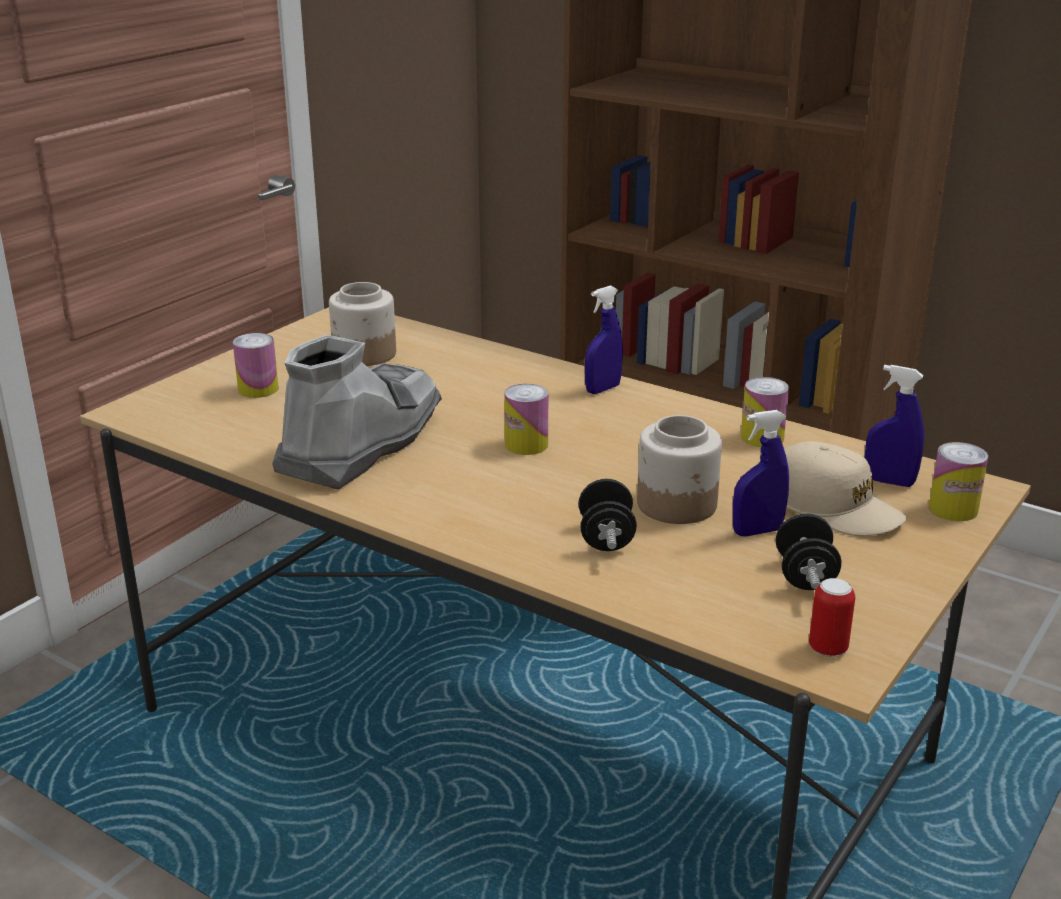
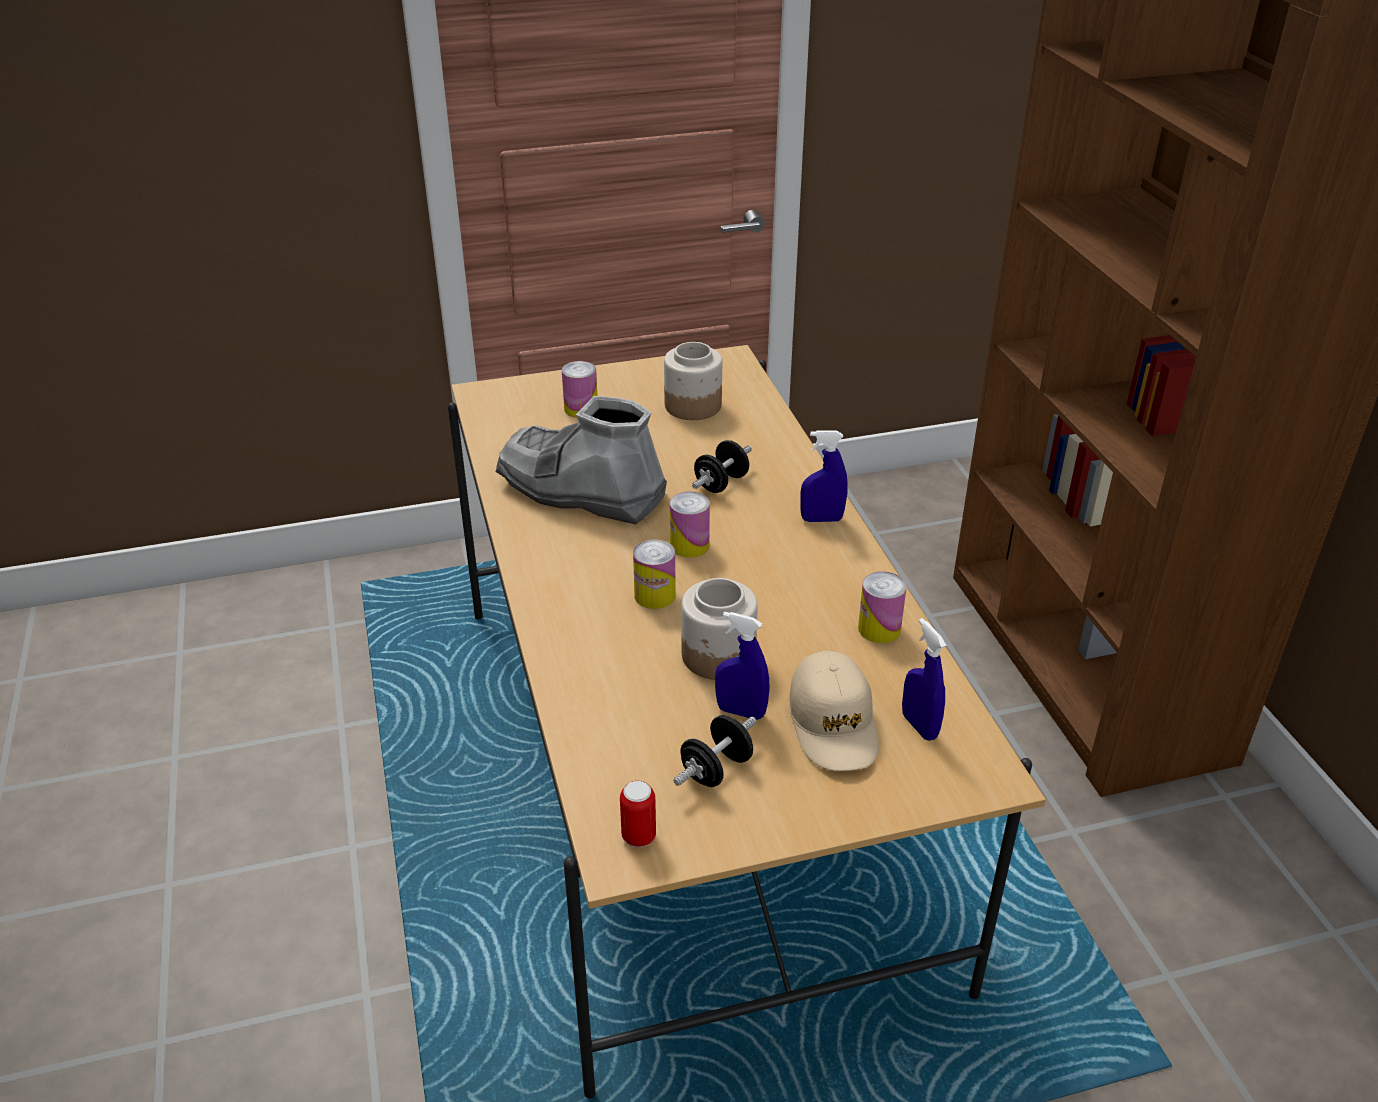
camera: 40 degrees right, 10 degrees up
grey boot [272,335,442,490] -> grey boot turned 135 degrees counterclockwise [496,396,667,524]
black dumbbell [578,479,637,551] -> black dumbbell moved to [692,440,752,493]
can [929,442,988,521] -> can moved to [633,539,676,609]

